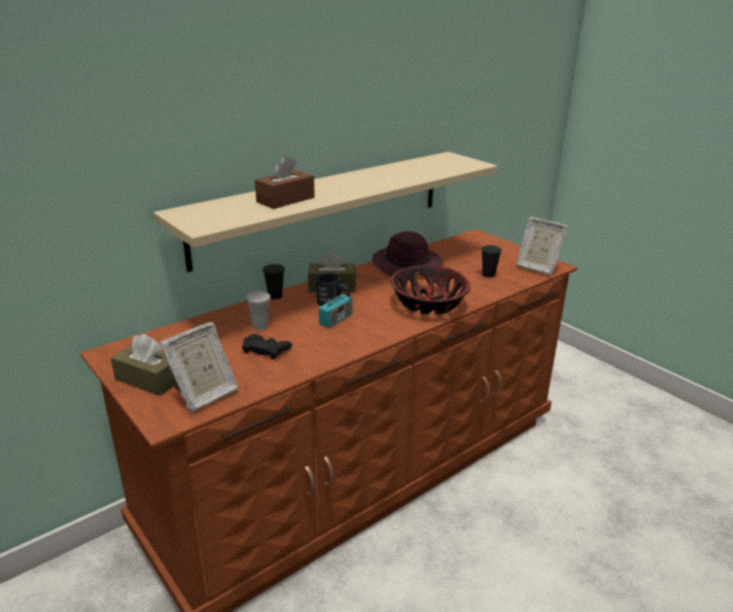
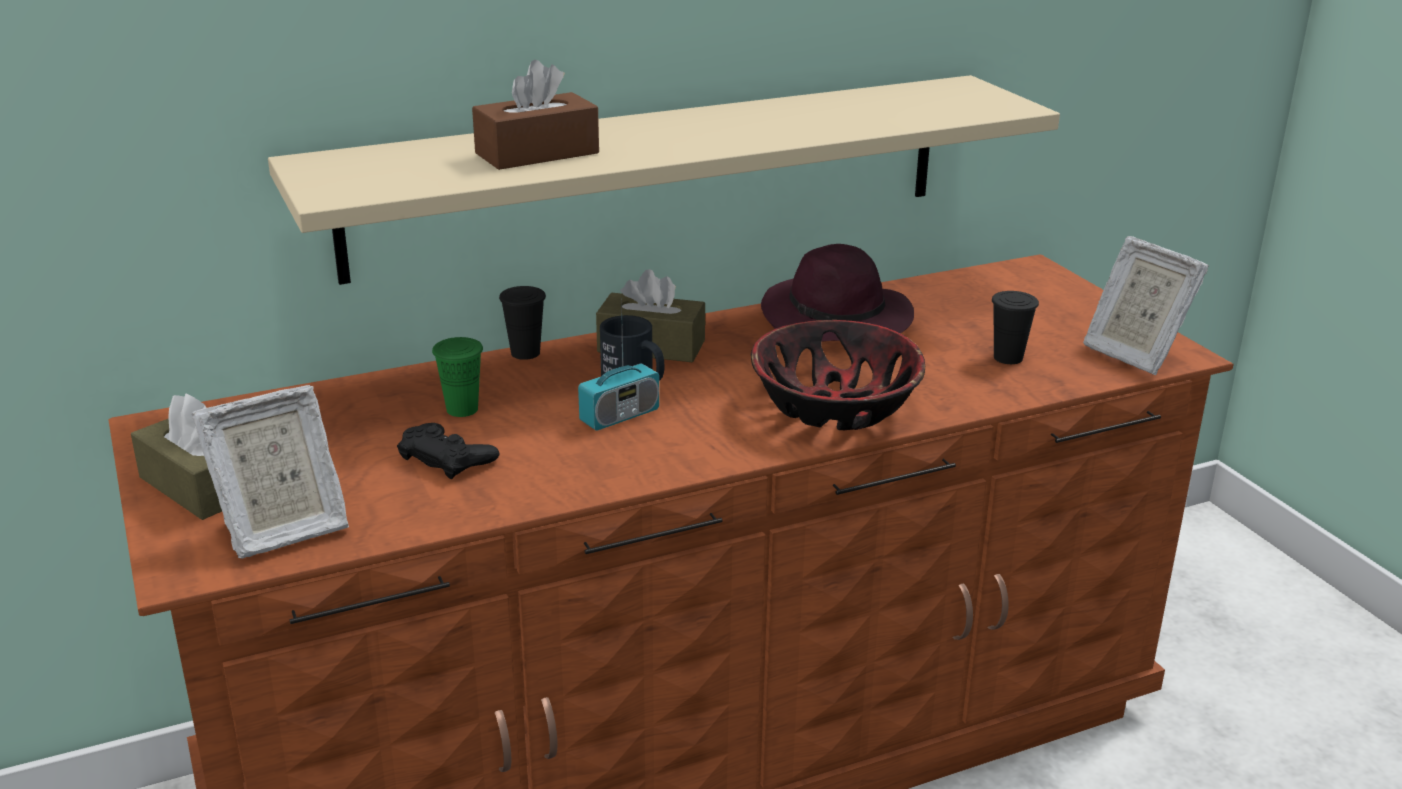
camera: 15 degrees right, 0 degrees up
white cup [246,291,270,330] -> green cup [432,337,483,417]

